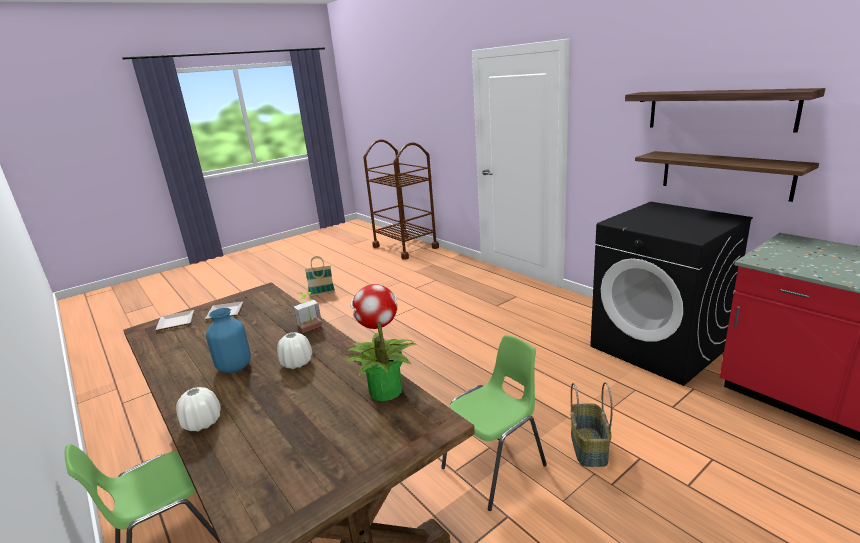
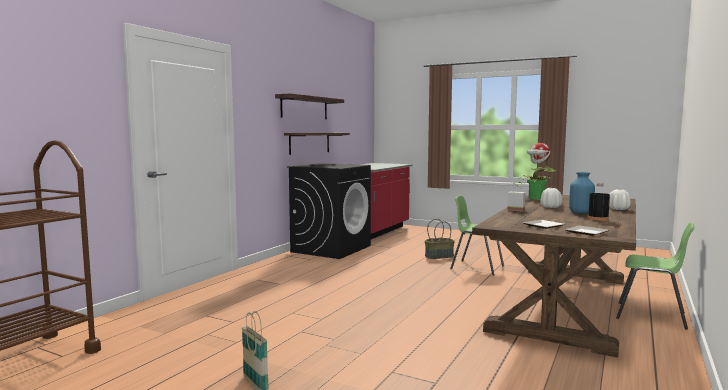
camera: 115 degrees left, 15 degrees down
none -> black bottle [588,183,610,221]

